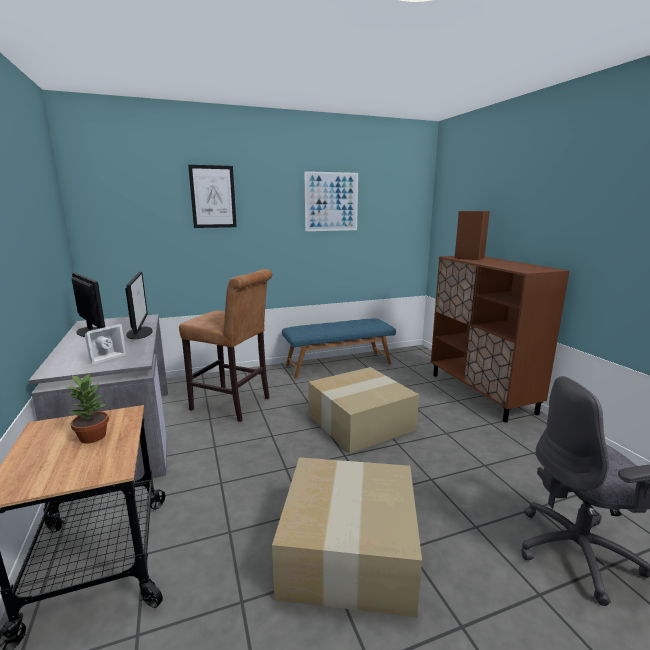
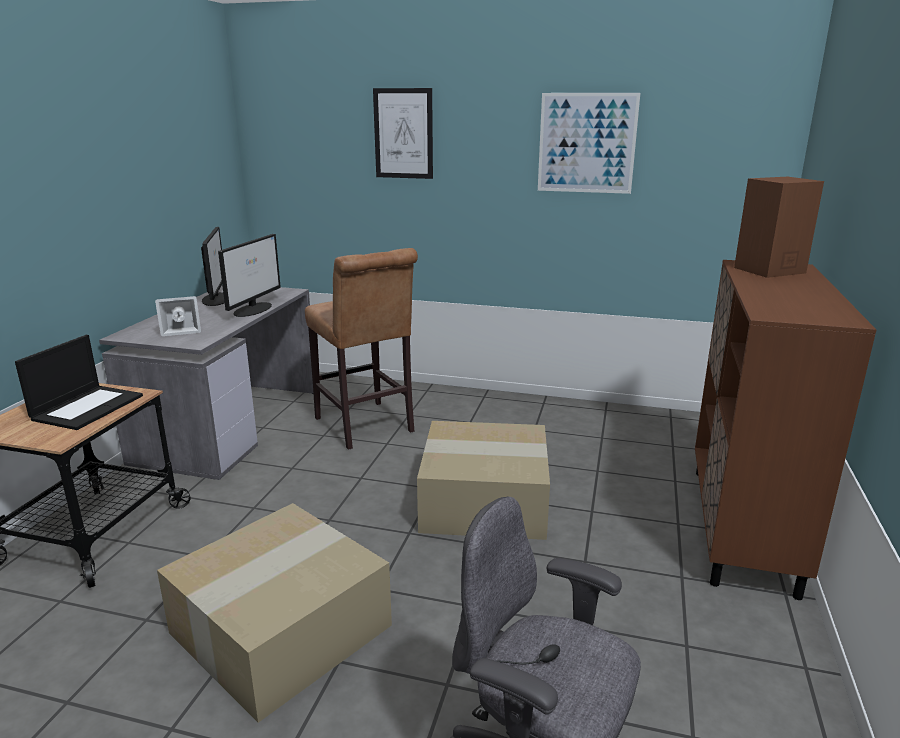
camera: 35 degrees right, 5 degrees up
potted plant [66,373,109,444] -> laptop [15,335,143,430]
blue bench [282,319,396,378] -> none

